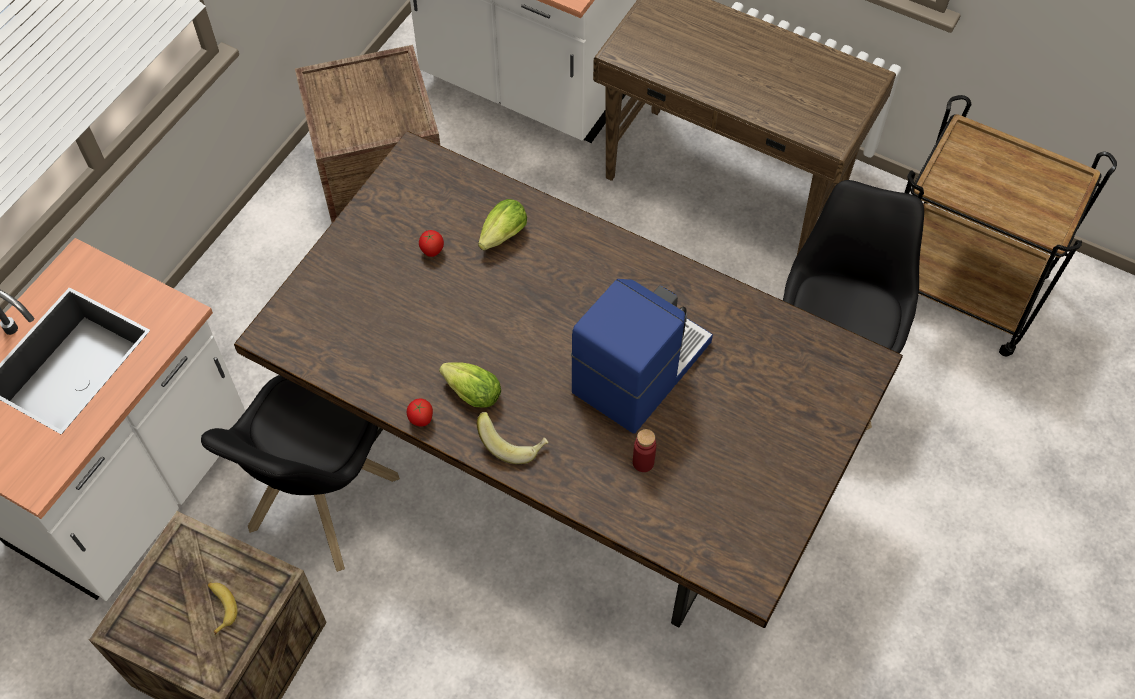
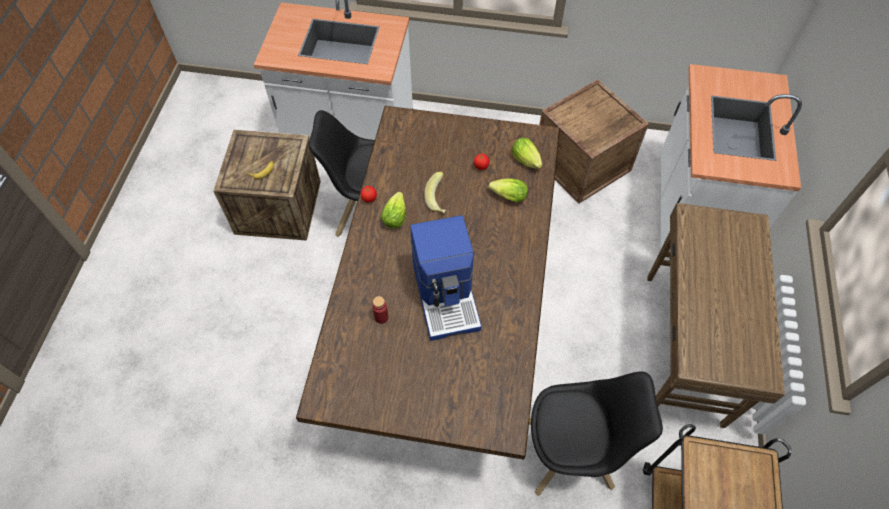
camera: 70 degrees right, 0 degrees up
banana [477,412,549,464] -> banana moved to [424,172,446,213]
coffee machine [571,279,713,433] -> coffee machine turned 60 degrees clockwise [410,215,482,341]
none -> lettuce [512,138,542,169]

